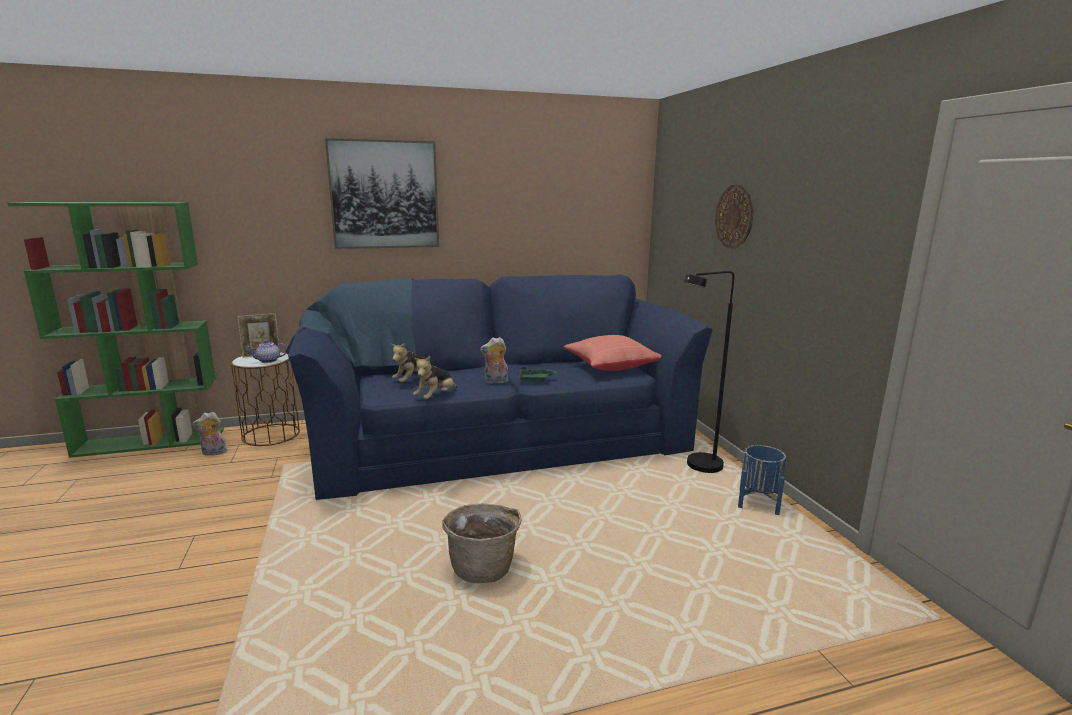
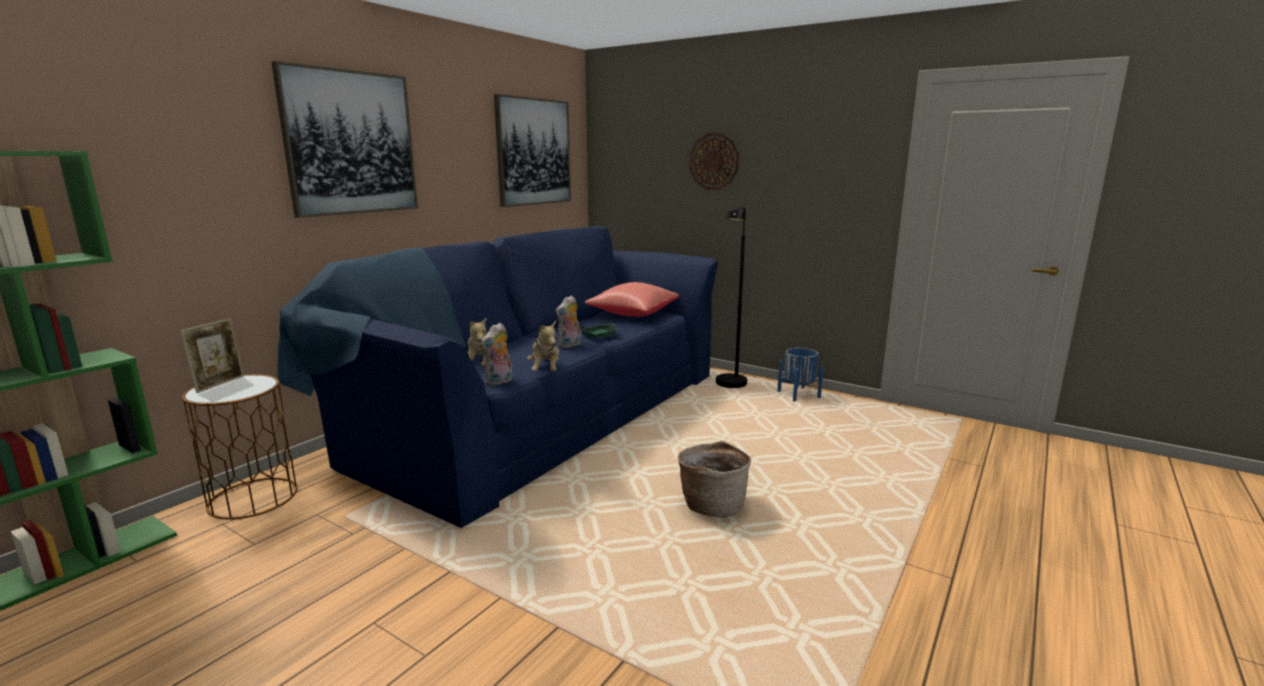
camera: 40 degrees left, 0 degrees up
plush toy [193,412,227,456] -> plush toy moved to [481,323,513,386]
teapot [247,340,287,363] -> none
none -> picture [494,94,571,207]

